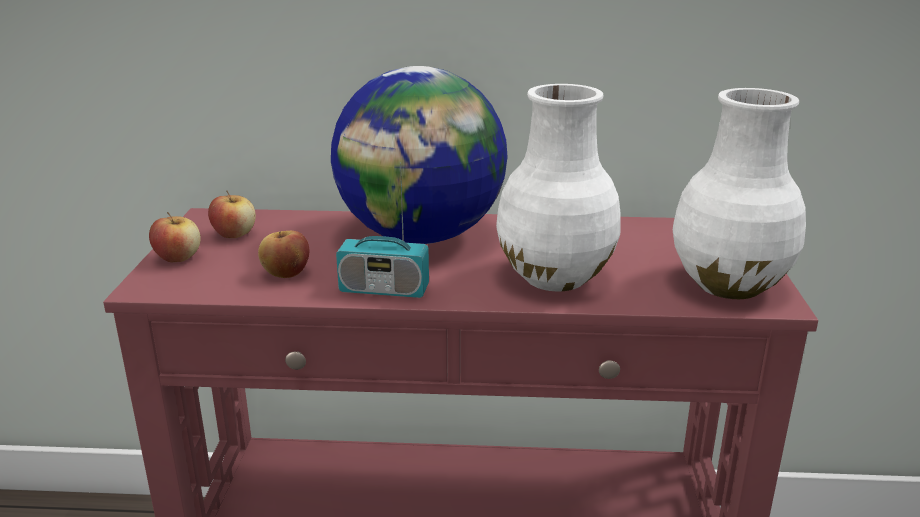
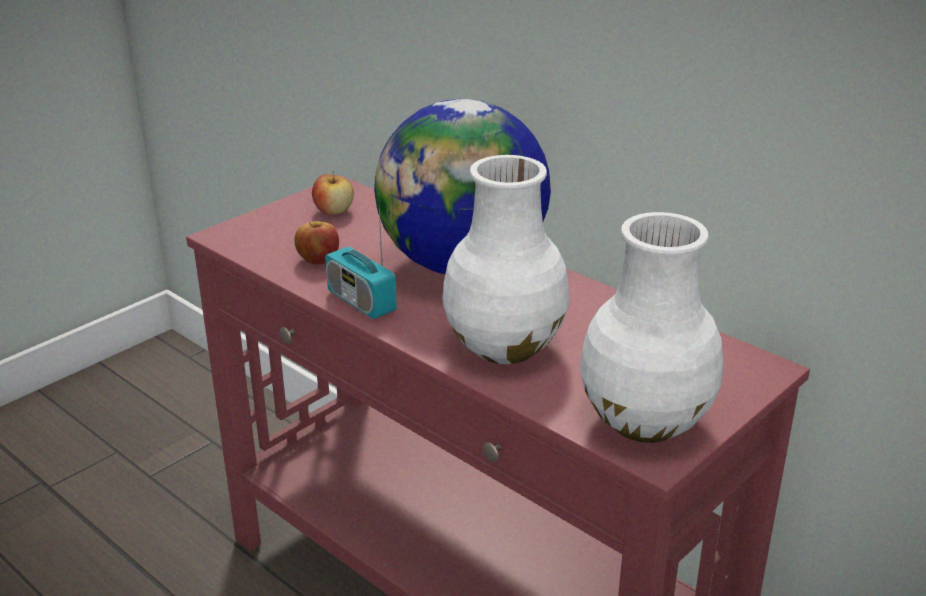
camera: 40 degrees right, 5 degrees up
apple [149,212,201,262] -> none

